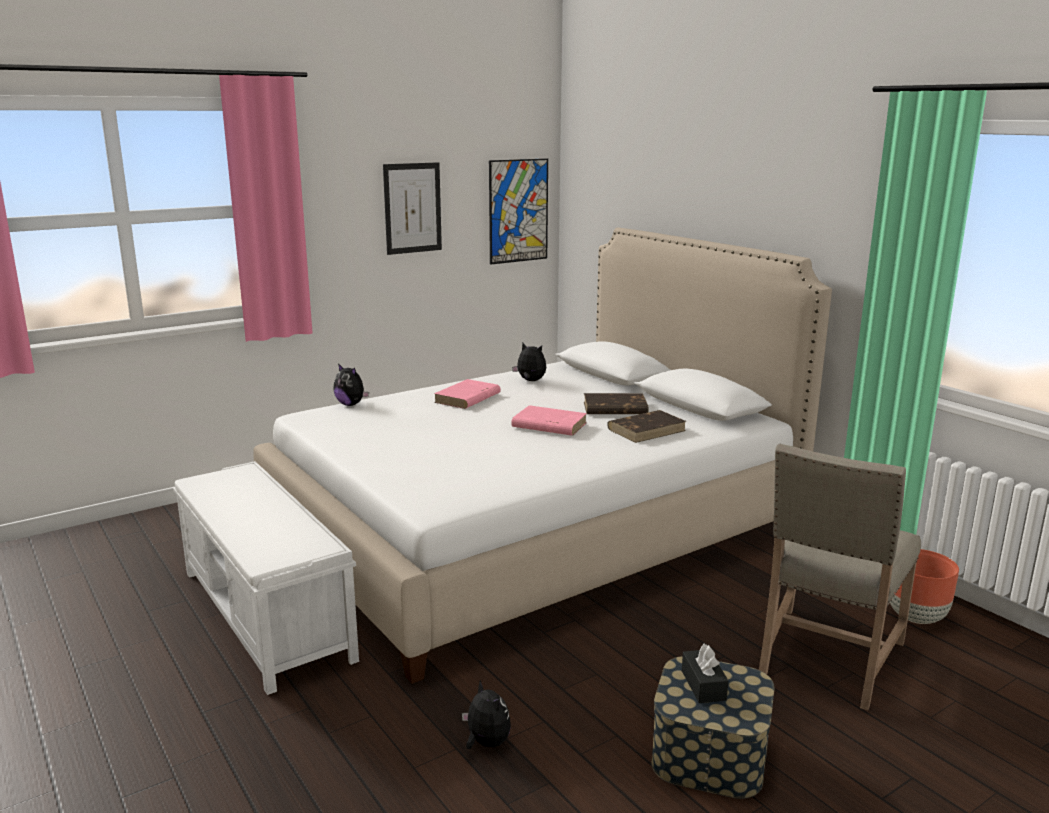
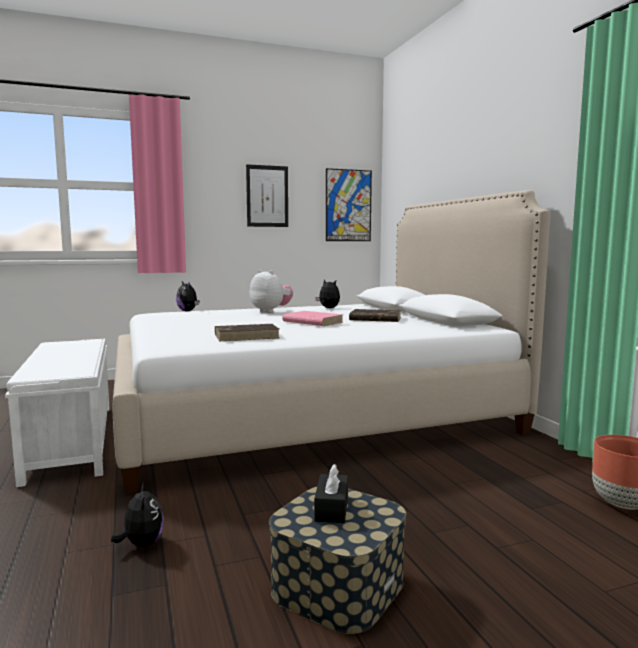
camera: 15 degrees right, 10 degrees down
pink book [434,379,501,409] -> plush toy [249,270,293,313]
brown book [607,410,687,443] -> brown book moved to [215,324,279,341]
beige chair [759,444,921,711] -> none

